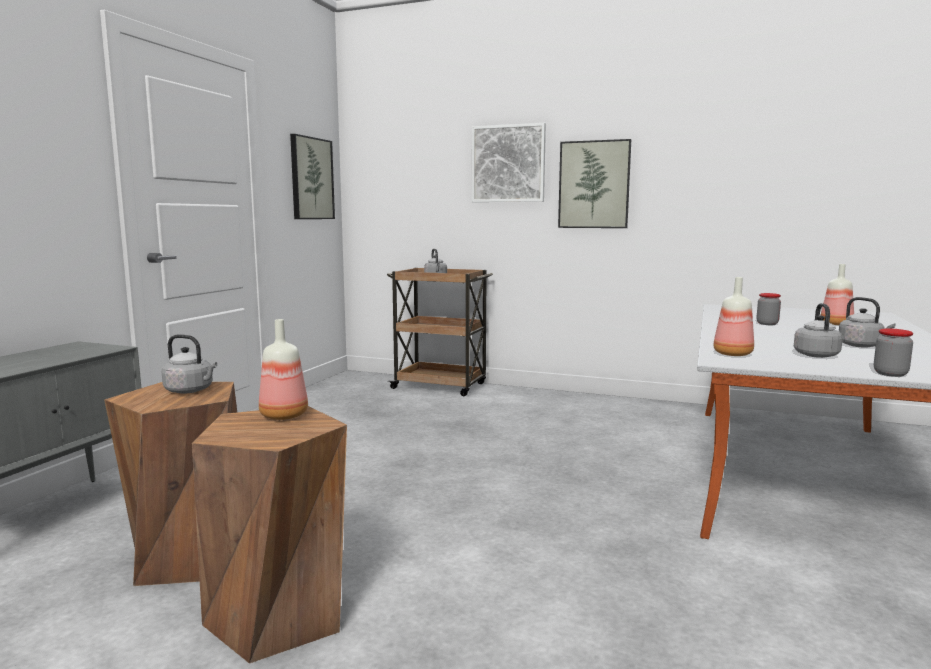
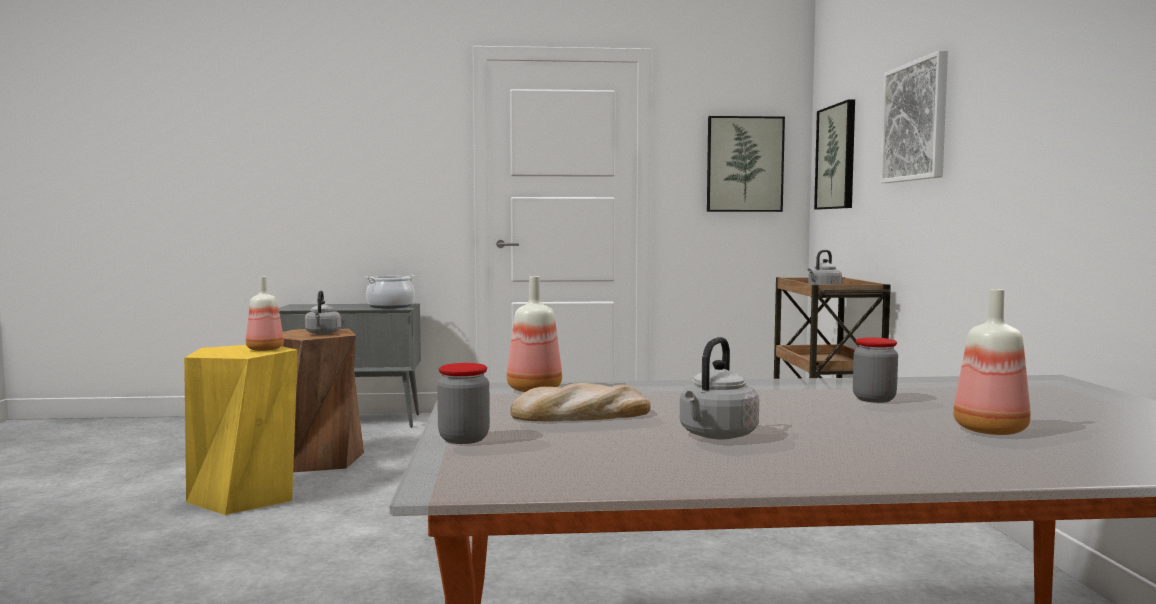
camera: 65 degrees right, 5 degrees down
brown stool [192,406,347,664] -> yellow stool [184,345,298,515]
picture [558,139,631,228] -> picture moved to [814,99,855,209]
grey kettle [794,303,843,358] -> bread [510,383,651,421]
none -> cooking pot [365,275,415,308]

